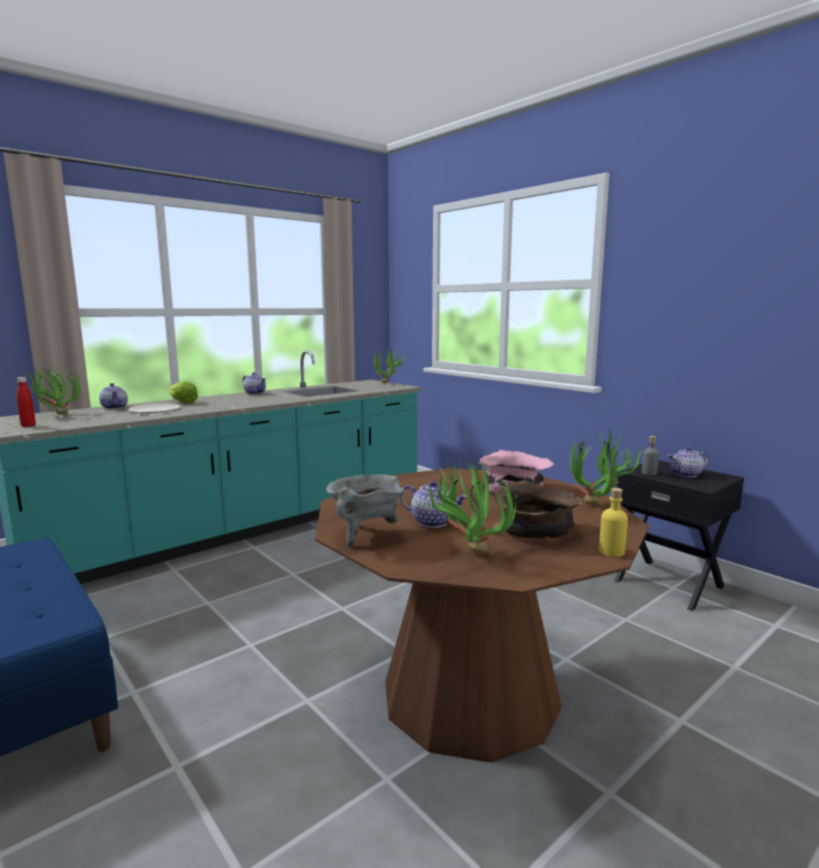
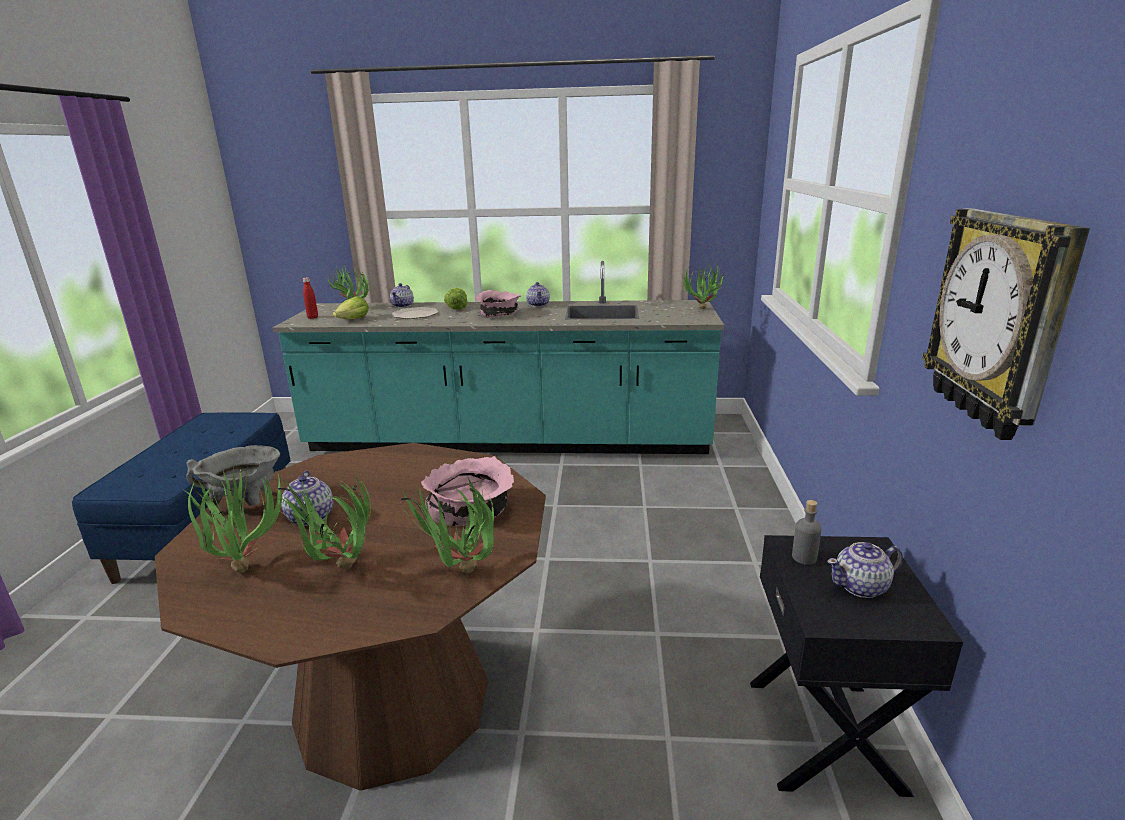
camera: 45 degrees right, 10 degrees up
brown bowl [494,480,583,538] -> potted plant [276,476,371,569]
yellow bottle [599,488,628,557] -> none
teapot [667,447,709,477] -> teapot turned 45 degrees counterclockwise [827,542,903,598]
none -> lettuce [333,296,369,319]
none -> pink bowl [475,290,521,317]
none -> wall clock [922,208,1090,440]

